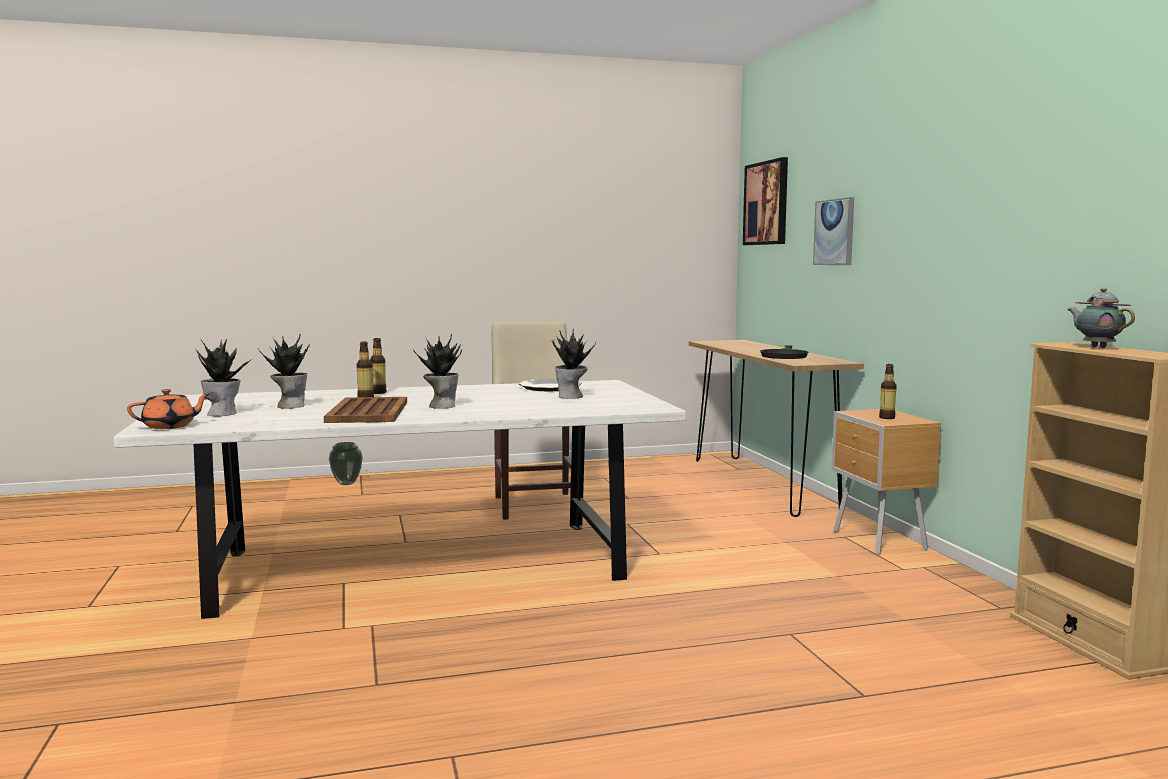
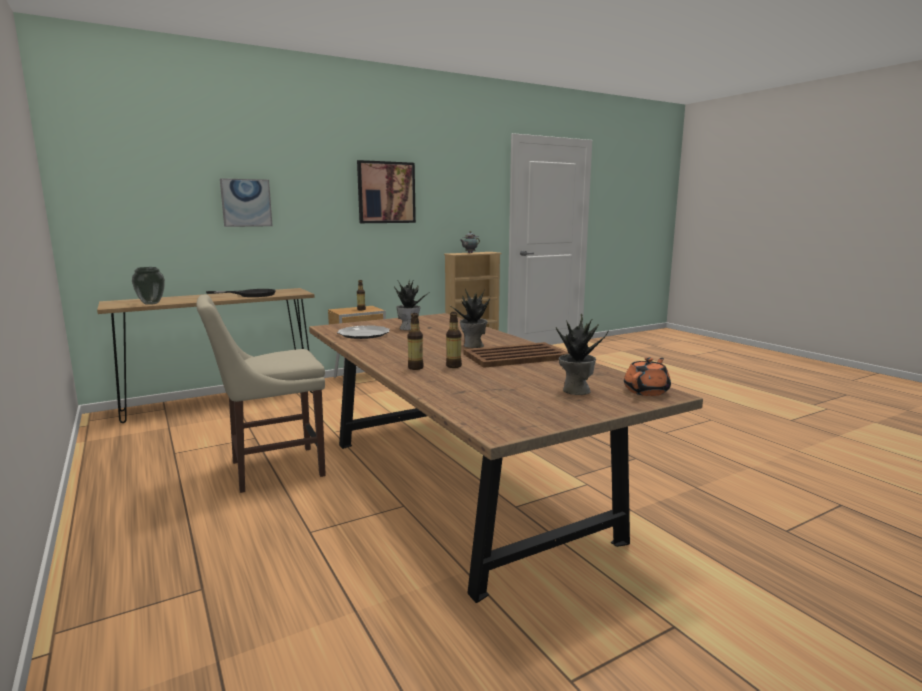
camera: 105 degrees left, 5 degrees up
white dining table [114,380,686,619] -> brown dining table [309,313,703,603]
orange teapot [127,389,210,429] -> orange teapot turned 90 degrees clockwise [624,357,671,396]
potted plant [258,334,310,409] -> none
vase [329,442,363,485] -> vase moved to [132,267,165,305]
picture [743,157,788,245] -> picture moved to [357,160,416,223]

